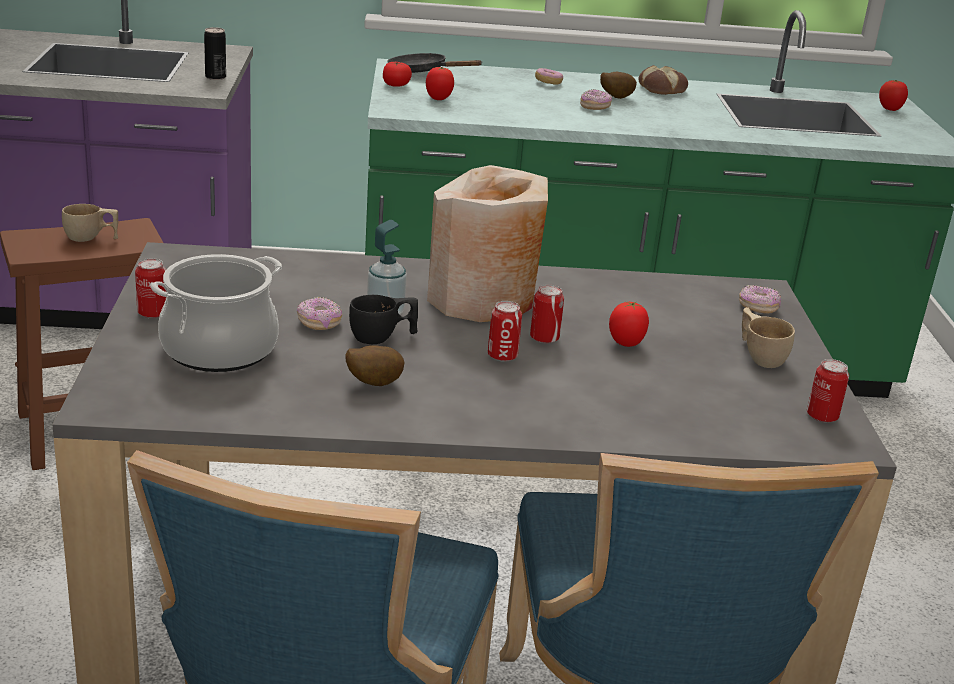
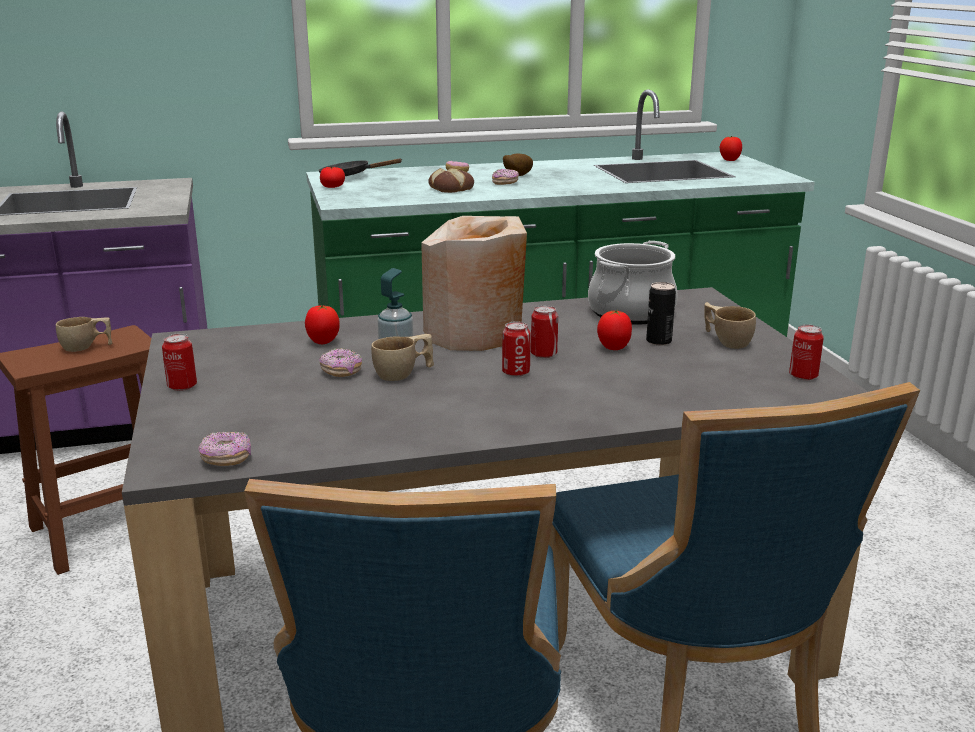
camera: 10 degrees left, 5 degrees down
cooking pot [151,254,282,372] -> cooking pot moved to [588,241,678,325]
can [204,27,226,80] -> can moved to [646,282,676,346]
potato [345,345,405,386] -> none
black cup [349,295,418,344] -> beige cup [371,334,434,381]
tomato [426,67,454,100] -> tomato moved to [305,305,340,344]
bread [639,65,688,95] -> bread moved to [428,168,474,193]
donut [739,285,781,314] -> donut moved to [199,432,251,466]

